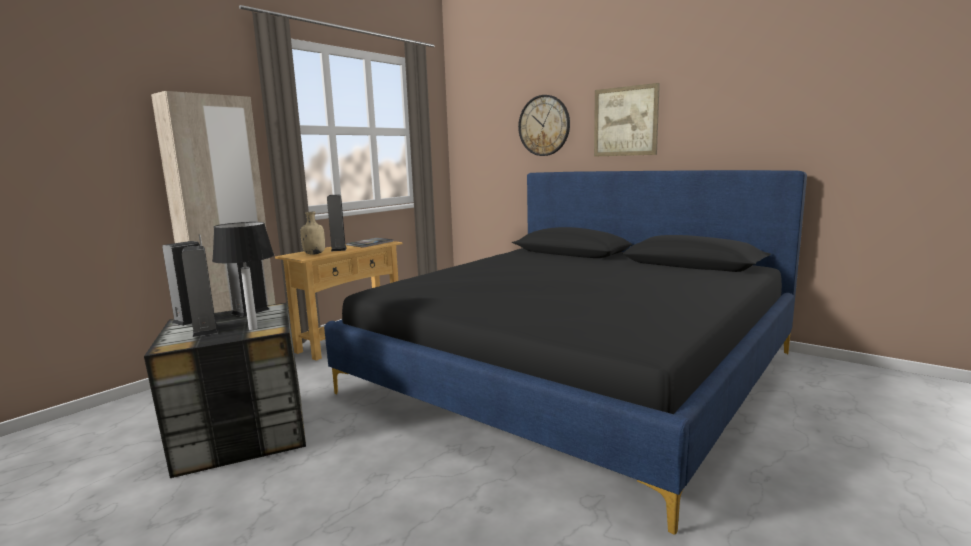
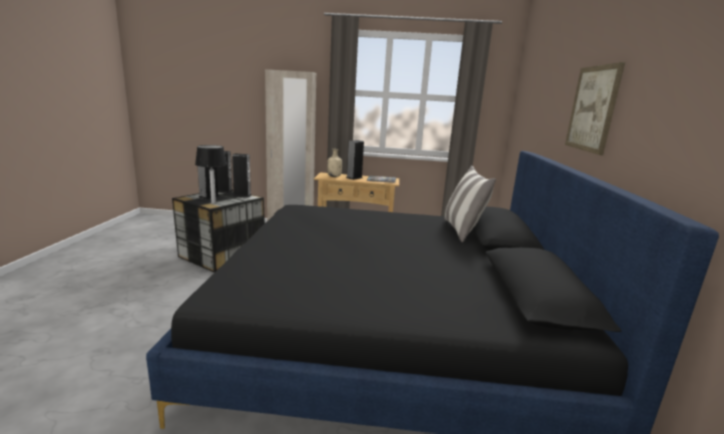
camera: 55 degrees right, 5 degrees up
wall clock [518,95,570,156] -> none
none -> pillow [444,166,496,242]

